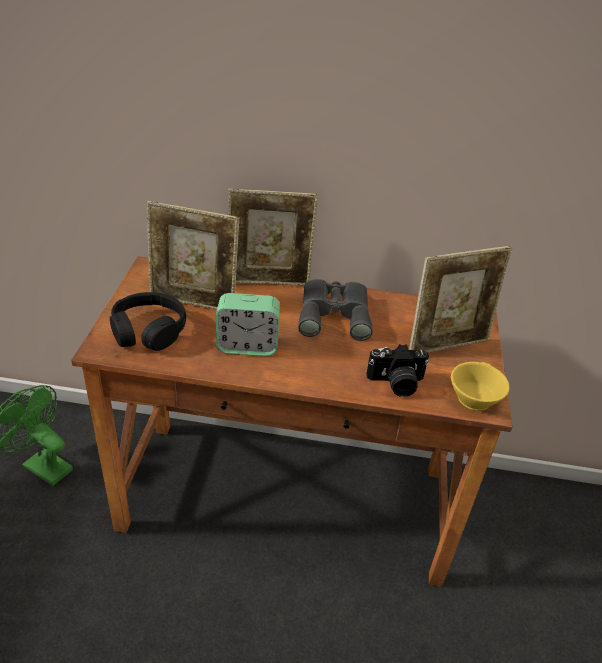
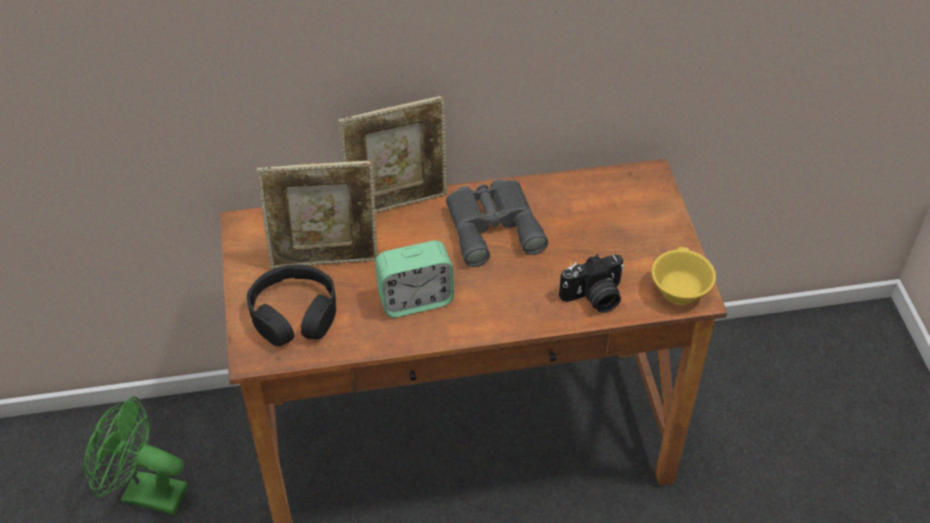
camera: 15 degrees left, 10 degrees up
picture frame [409,246,512,353] -> none

